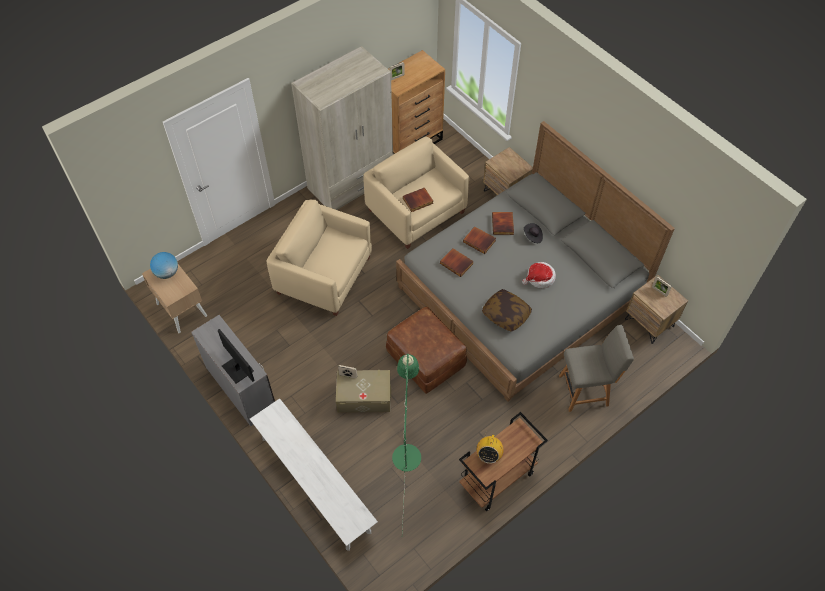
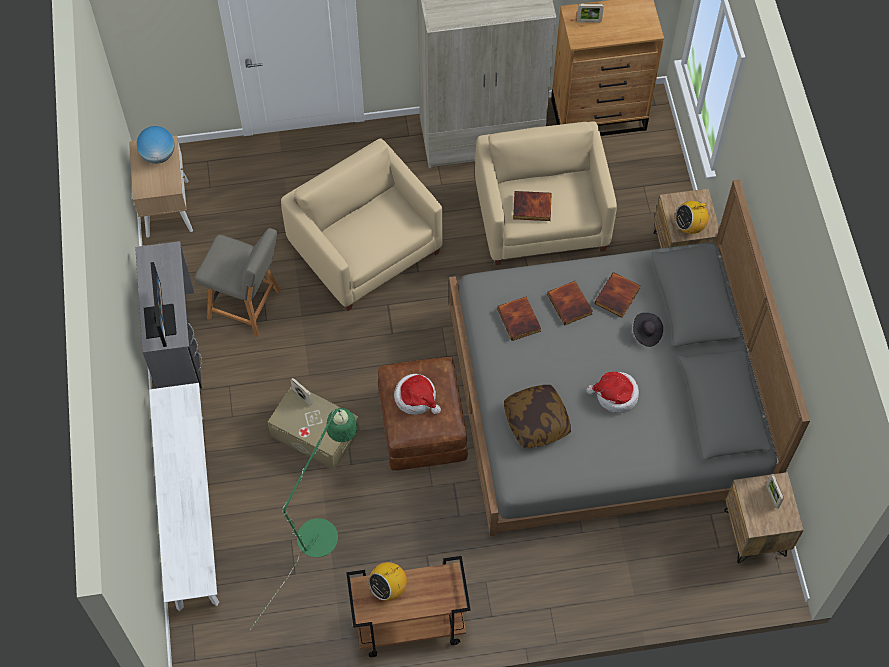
camera: 30 degrees right, 5 degrees up
grey chair [559,325,634,412] -> grey chair moved to [195,228,281,337]
none -> hat [394,374,441,415]
none -> radio [675,197,709,234]

